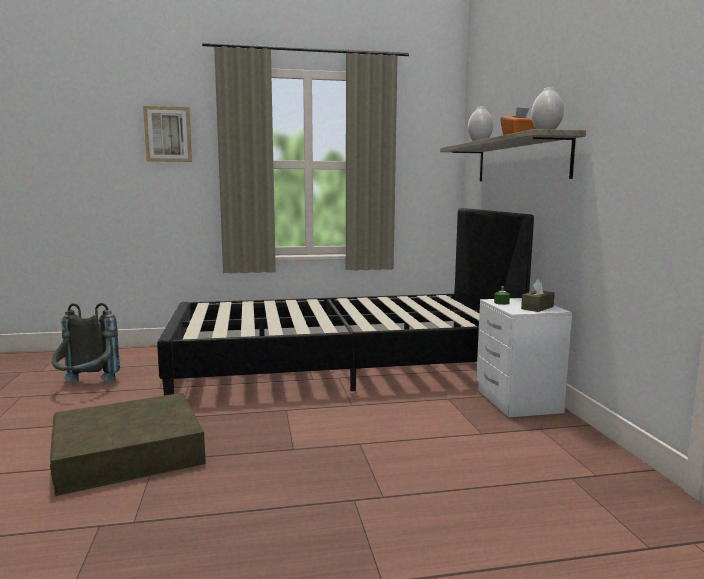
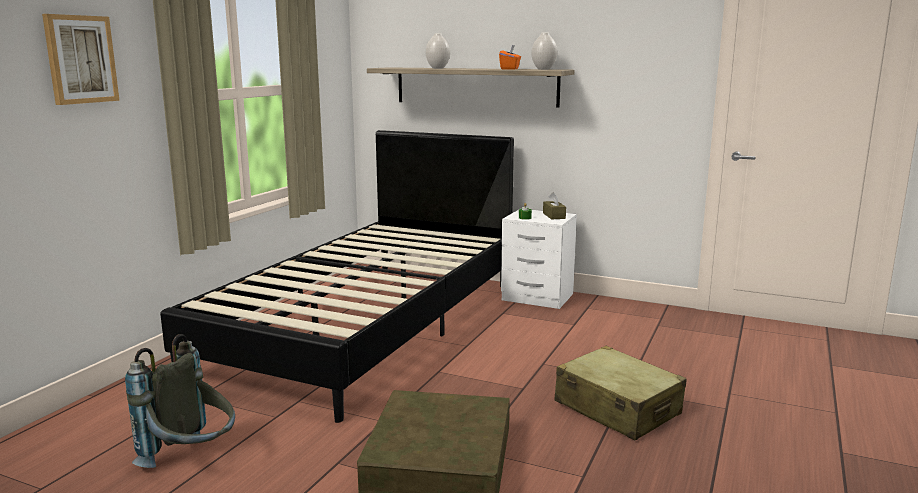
camera: 55 degrees left, 5 degrees up
none -> beige suitcase [554,346,687,440]

